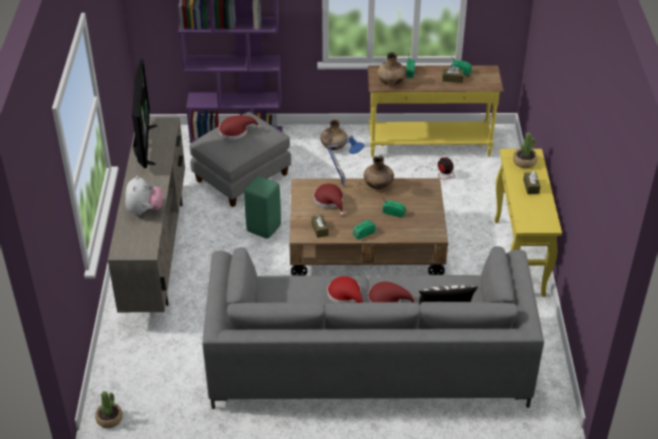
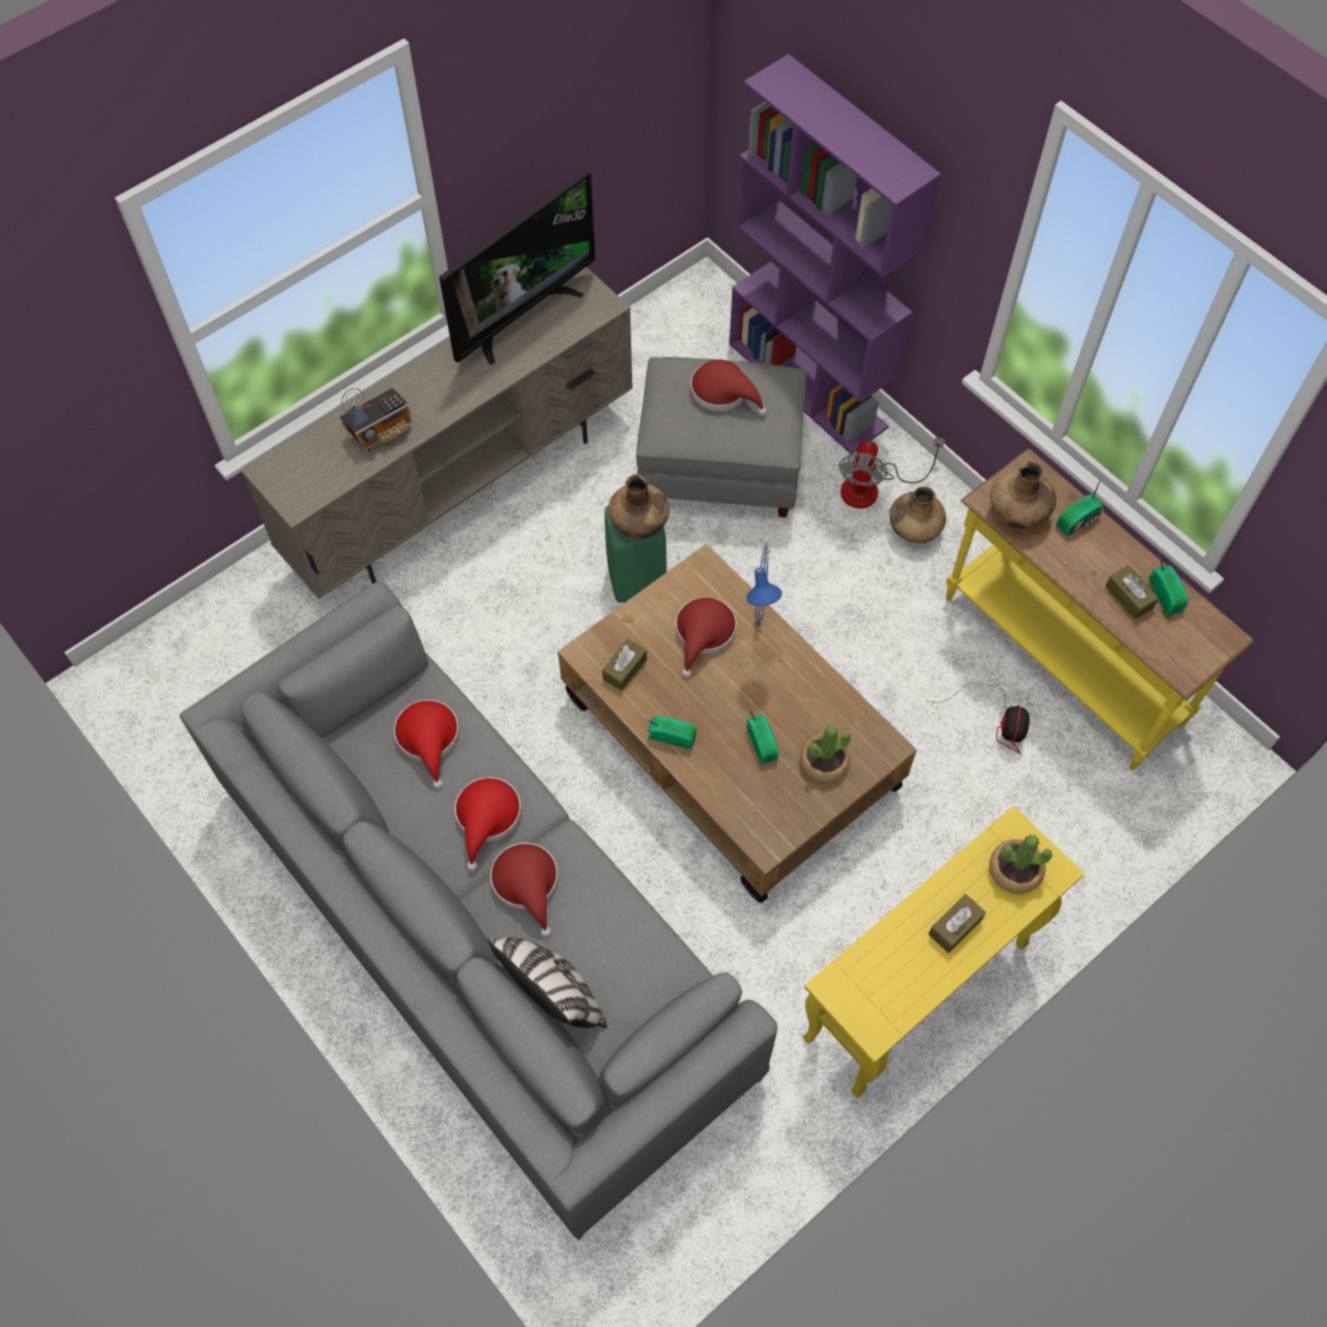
camera: 50 degrees right, 20 degrees up
potted plant [95,391,123,428] -> potted plant moved to [800,725,851,783]
plush toy [125,176,163,215] -> radio [340,388,412,451]
brown vase [363,155,394,189] -> brown vase moved to [608,474,669,539]
none -> red hat [394,700,459,789]
none -> fan [839,437,945,508]

